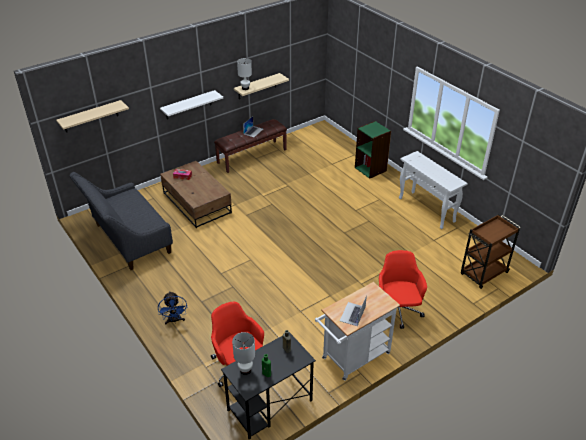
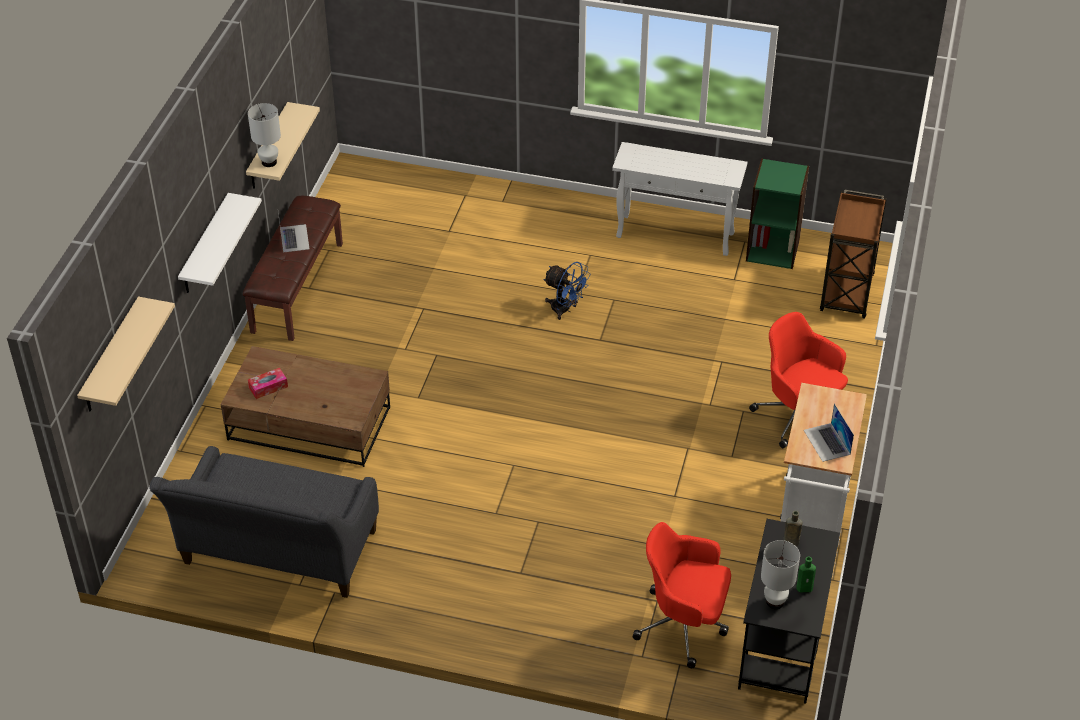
camera: 40 degrees left, 5 degrees up
blue fan [158,291,187,324] -> blue fan moved to [543,262,591,320]
green bookcase [355,121,391,179] -> green bookcase moved to [746,158,809,269]

